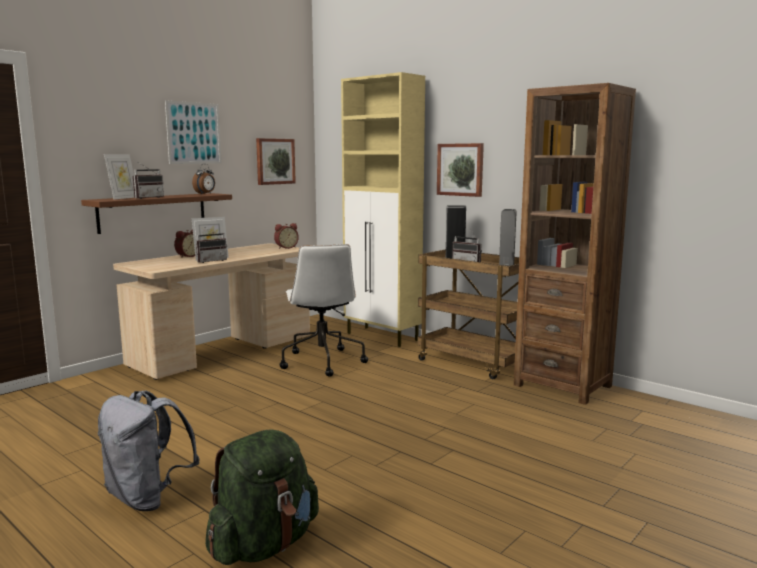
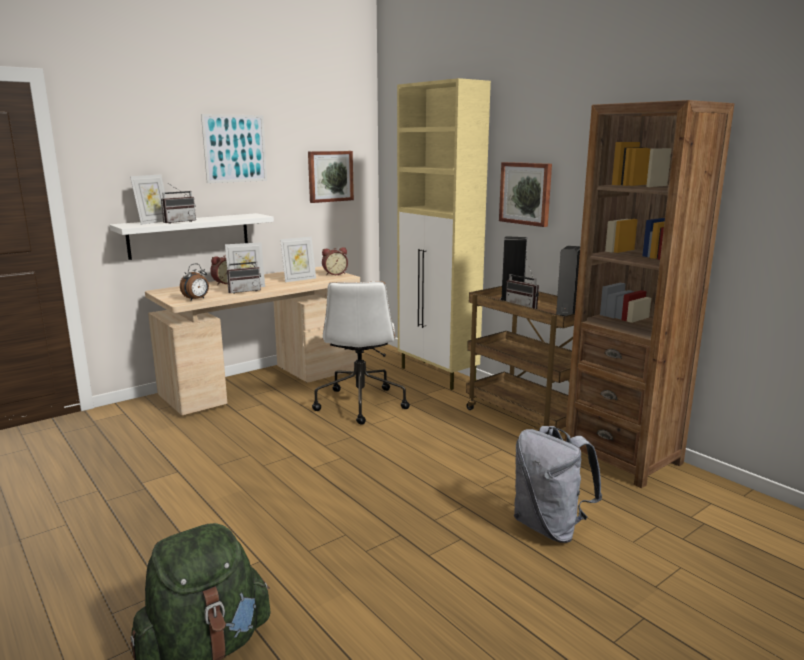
camera: 10 degrees right, 5 degrees up
brown shelf [81,193,232,234] -> white shelf [110,213,274,260]
grey backpack [98,390,200,511] -> grey backpack moved to [514,426,602,543]
alarm clock [192,166,215,194] -> alarm clock moved to [180,264,209,300]
none -> picture frame [280,237,316,282]

